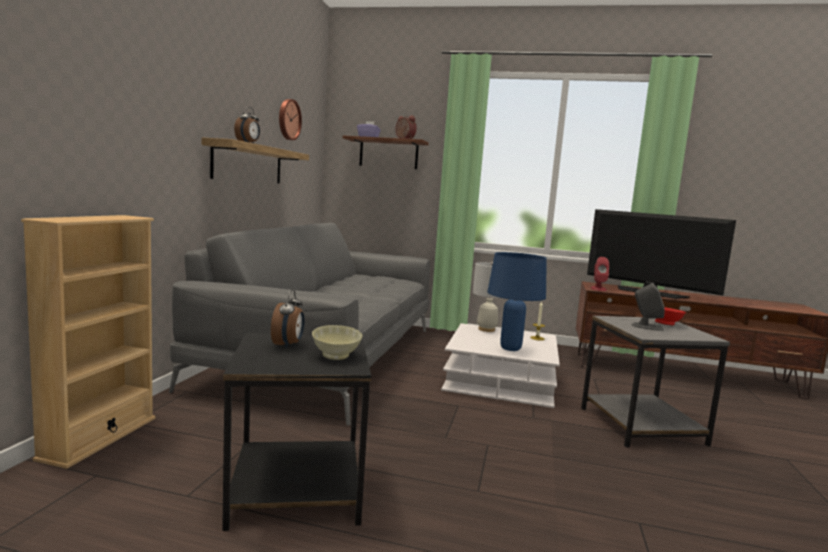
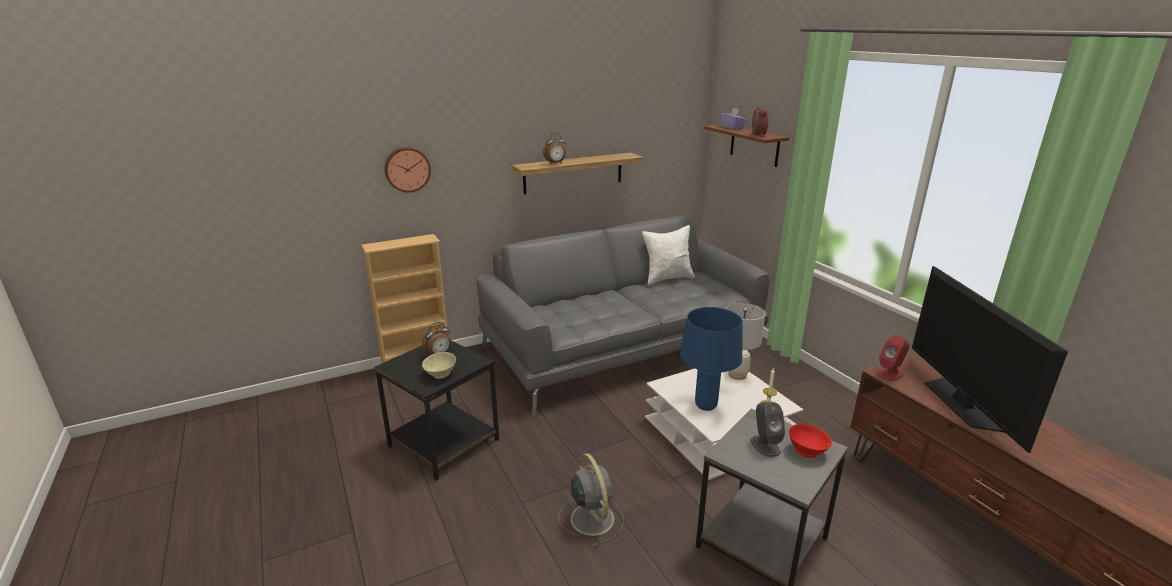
camera: 50 degrees right, 15 degrees up
wall clock [279,99,302,140] -> wall clock moved to [384,147,431,193]
none -> grey fan [558,453,624,547]
none -> white pillow [642,225,695,285]

